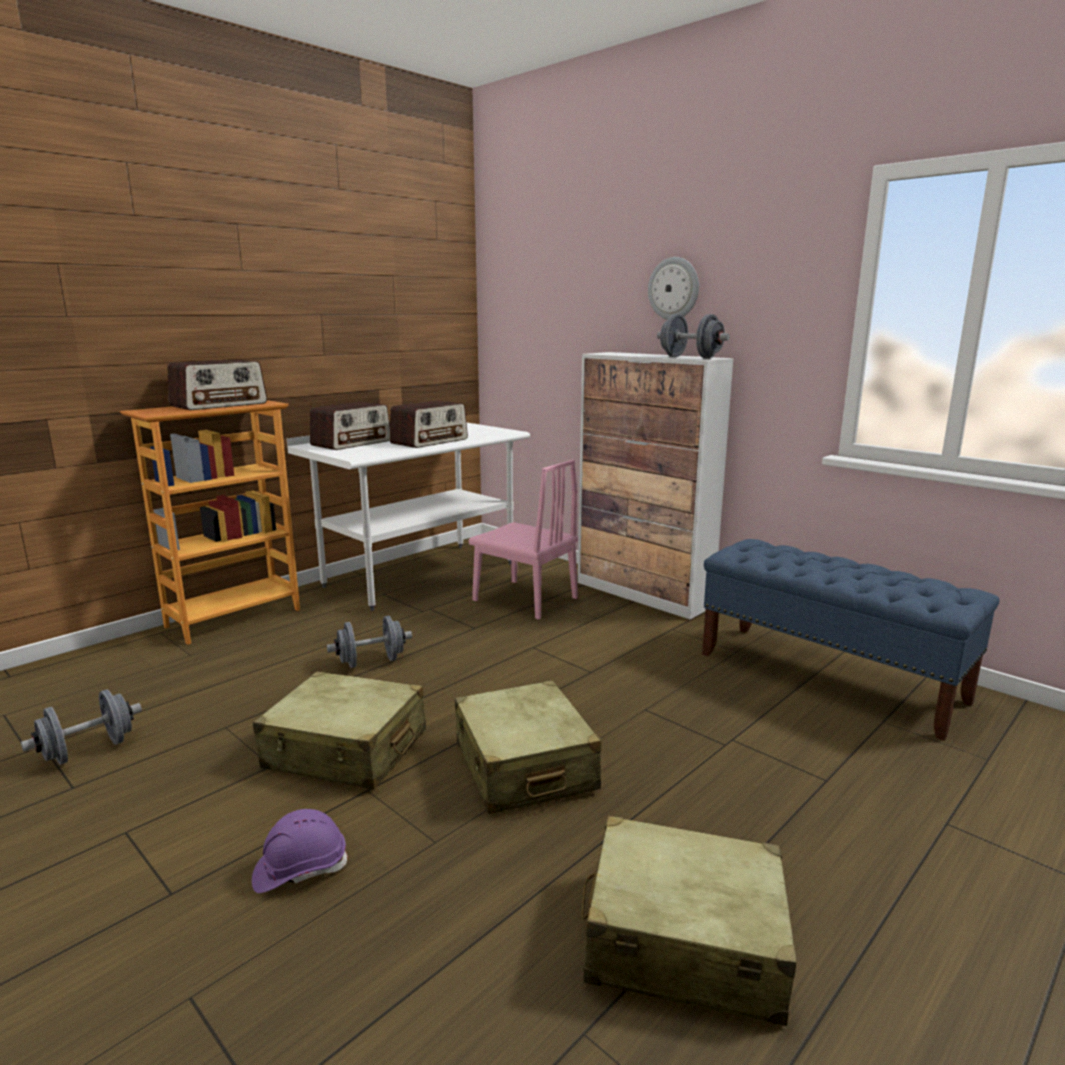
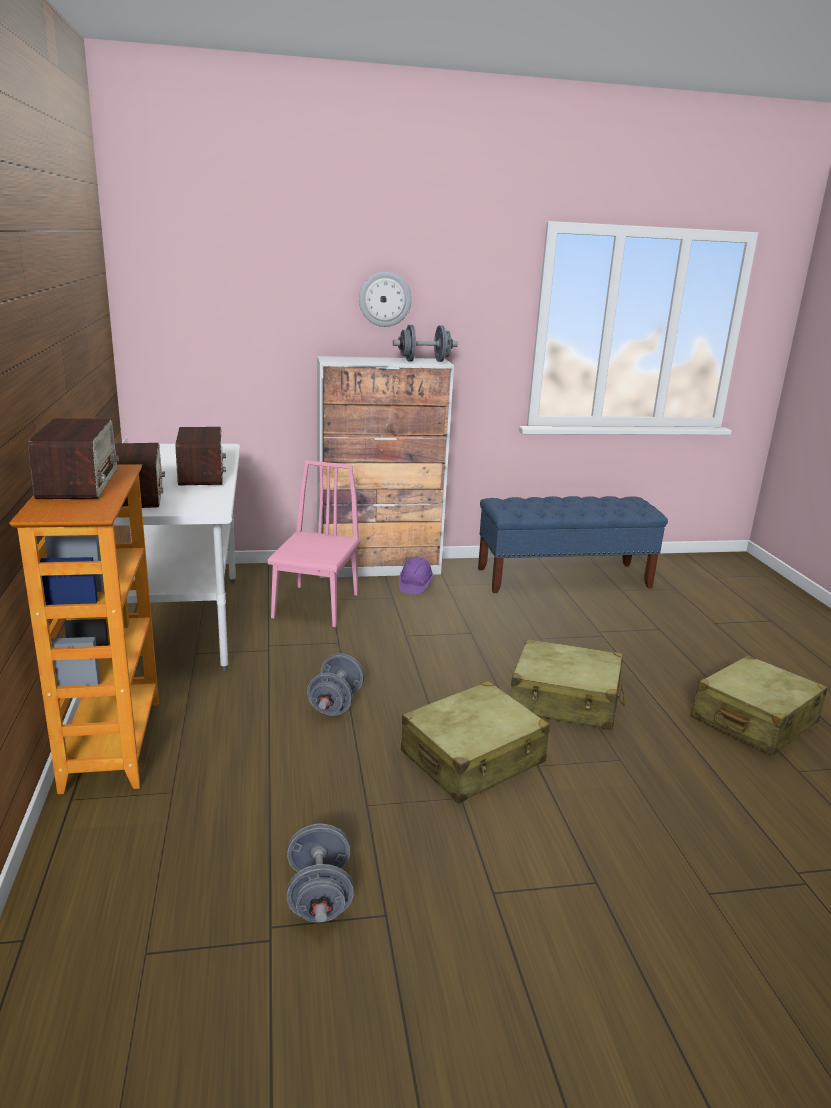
camera: 55 degrees left, 5 degrees up
purple hard hat [252,809,348,893] -> purple hard hat moved to [399,557,434,595]
pink chair [469,460,578,620] -> pink chair turned 60 degrees counterclockwise [267,460,360,627]

